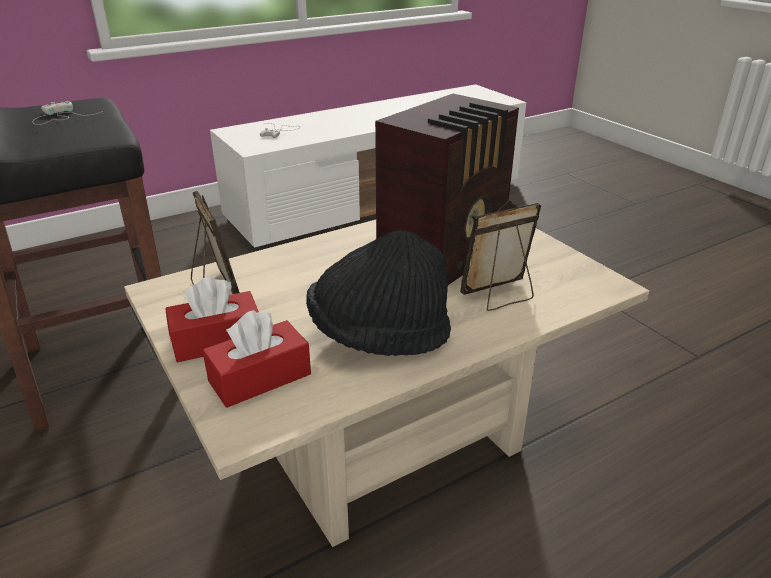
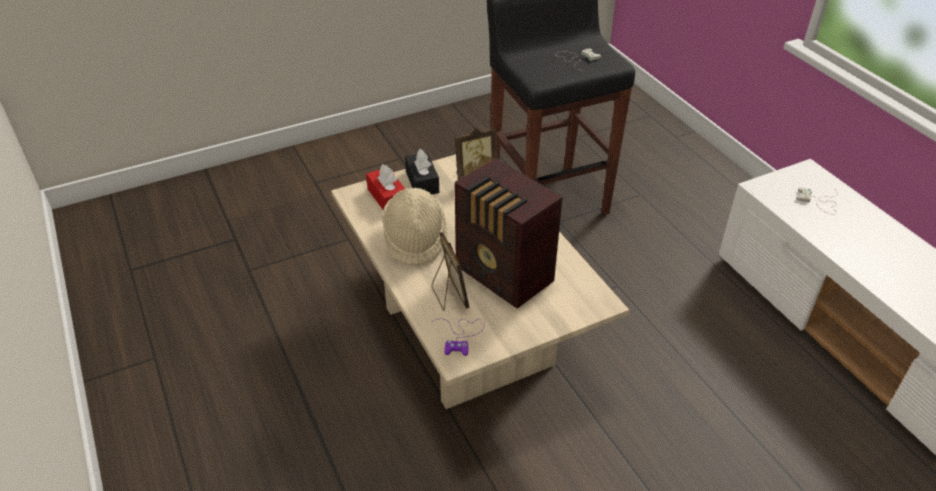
camera: 95 degrees right, 10 degrees up
red tissue box [165,276,259,362] -> black tissue box [405,149,439,194]
black hat [306,230,451,356] -> beige hat [382,188,447,266]
none -> purple game controller [433,319,485,356]

